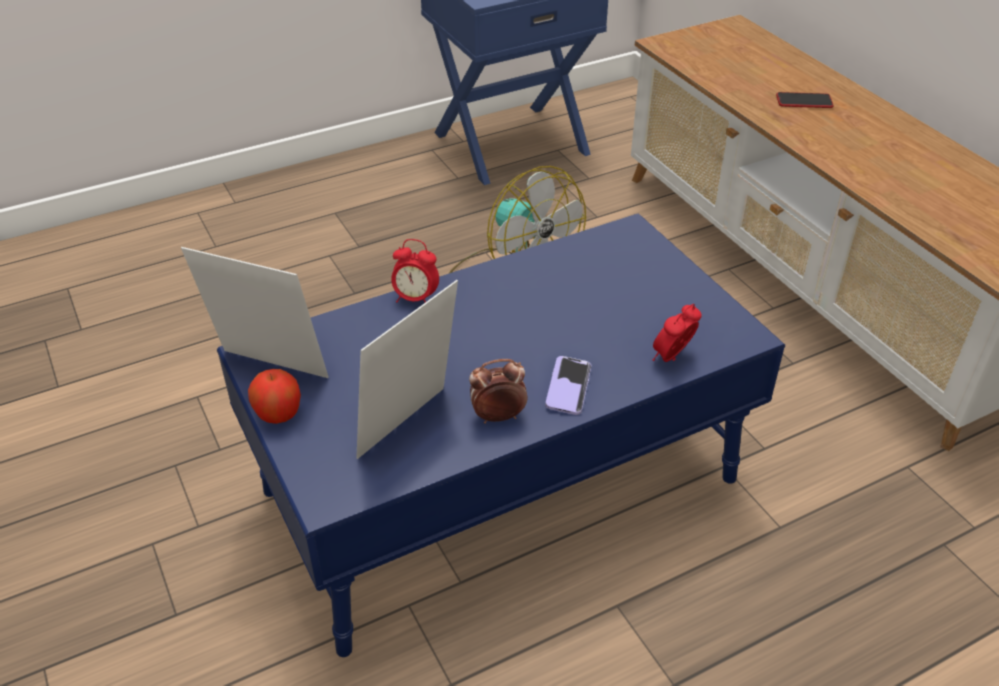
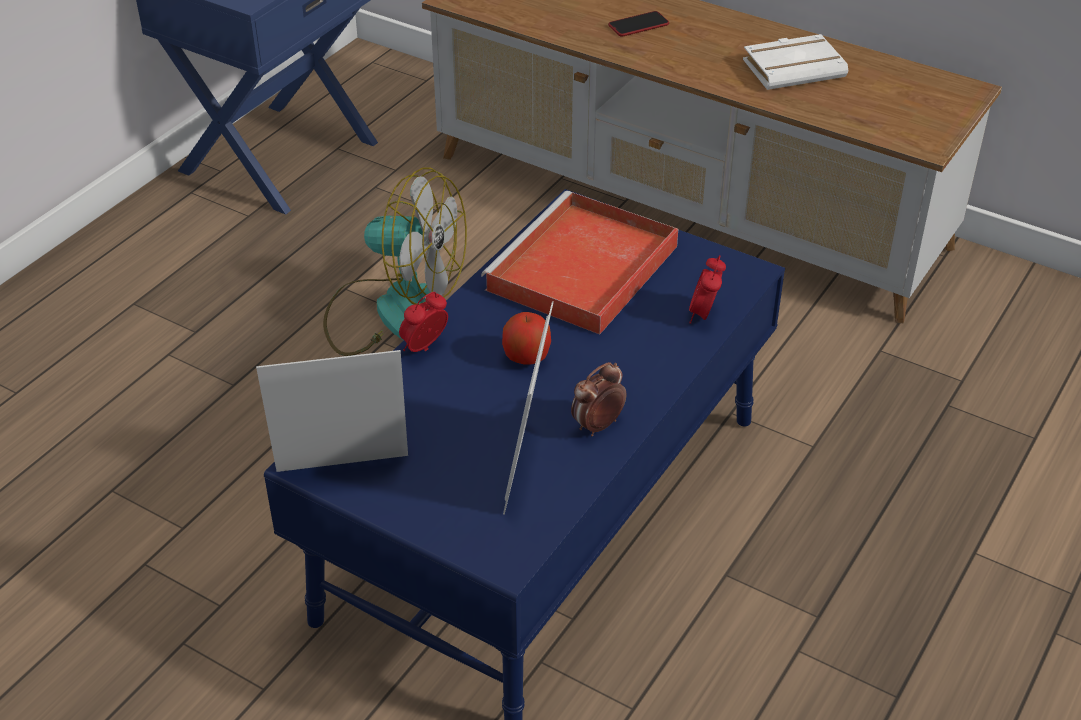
camera: 30 degrees left, 0 degrees up
apple [248,369,301,424] -> apple moved to [502,312,551,364]
alarm clock [391,239,439,303] -> alarm clock turned 150 degrees clockwise [399,292,448,352]
phone [545,356,591,415] -> none
none -> red tray [481,191,678,335]
none -> white book [743,34,848,90]

